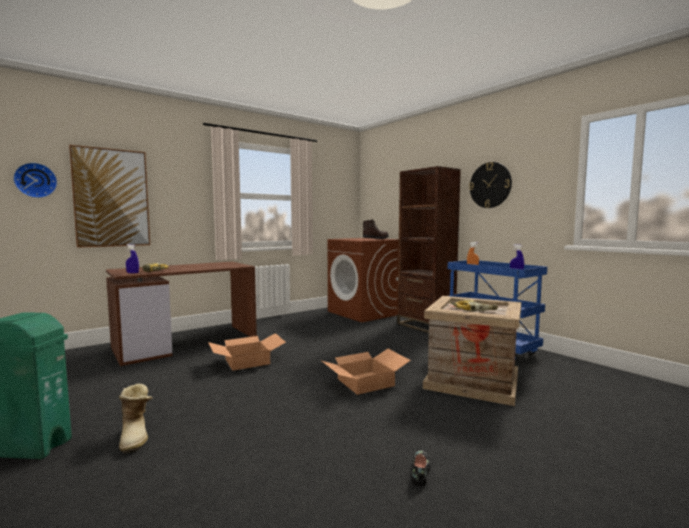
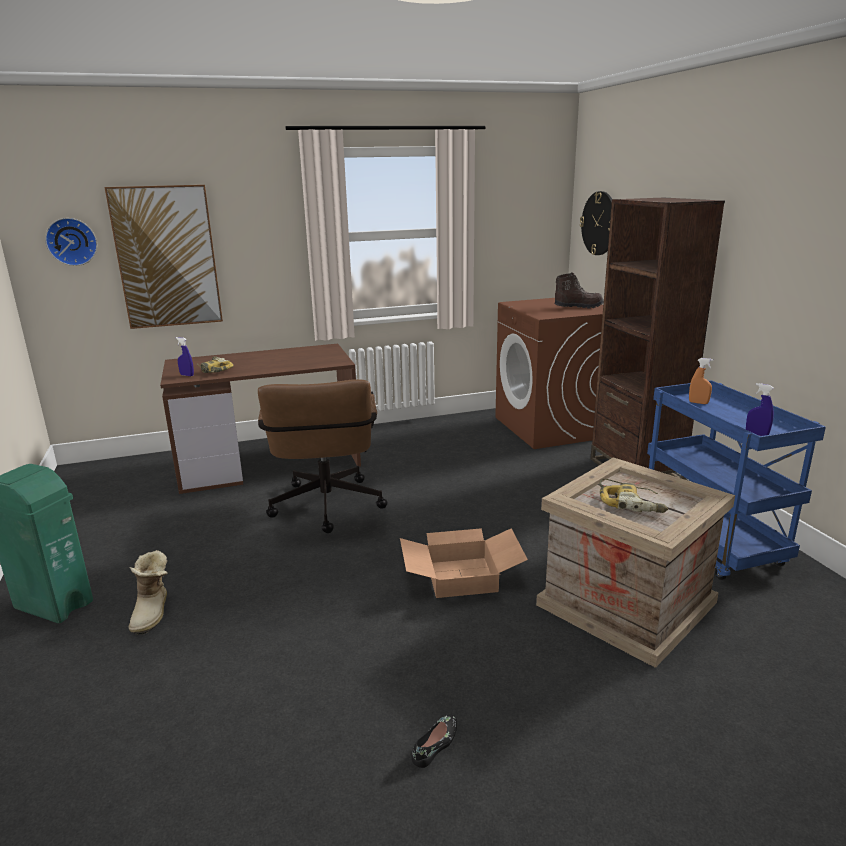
camera: 20 degrees right, 15 degrees up
cardboard box [208,333,286,371] -> brown office chair [258,379,388,533]
wall clock [469,162,512,208] -> wall clock moved to [580,191,612,255]

